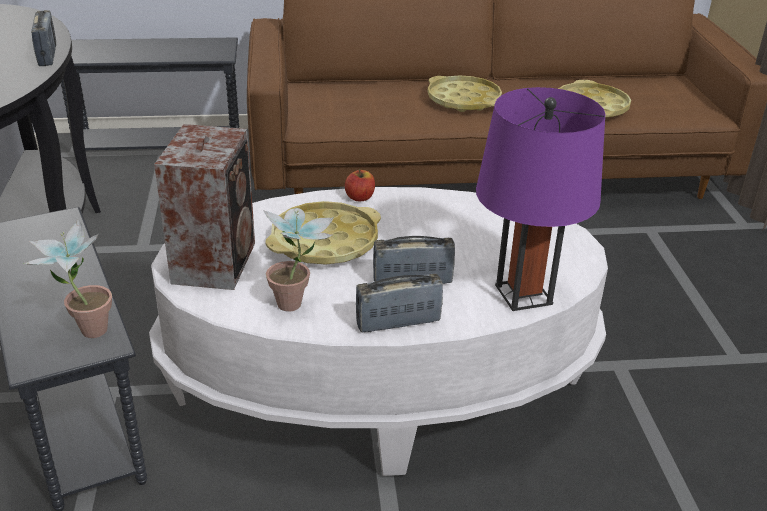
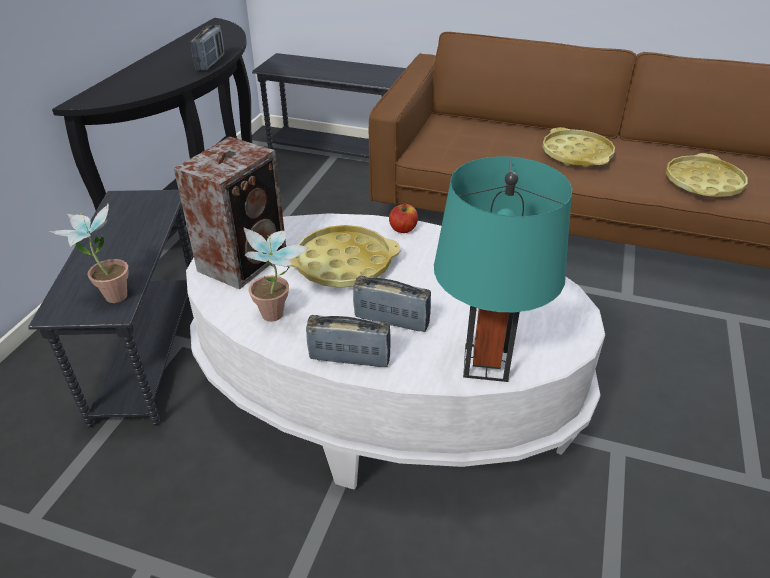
camera: 25 degrees right, 5 degrees up
purple table lamp [476,87,606,311] -> turquoise table lamp [434,156,572,382]

